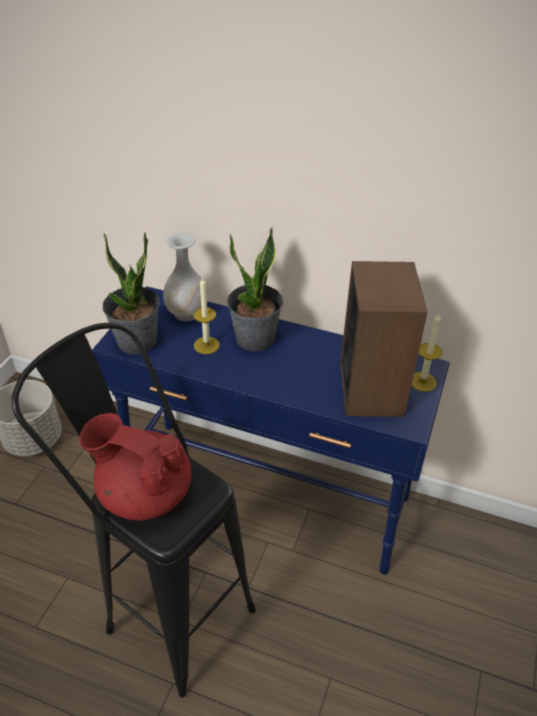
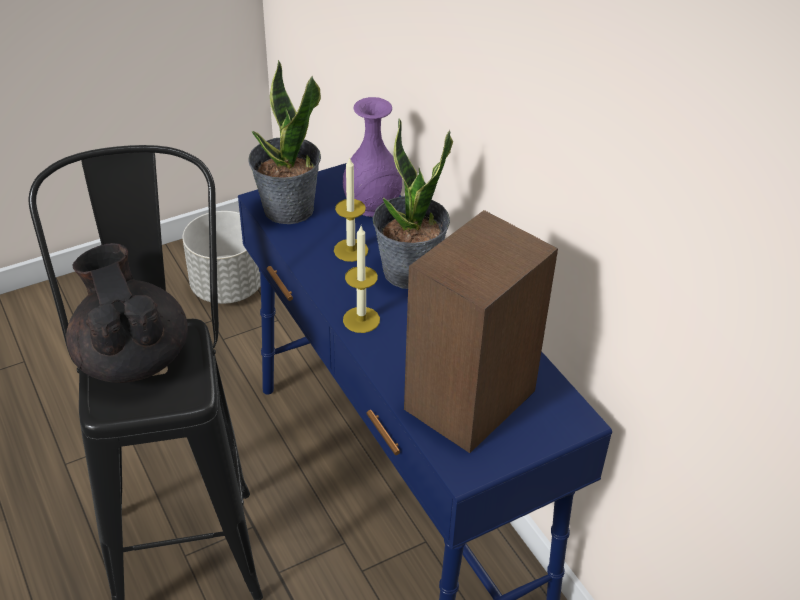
camera: 40 degrees right, 0 degrees up
red teapot [79,413,191,521] -> black teapot [66,243,188,383]
white vase [163,232,208,321] -> purple vase [343,97,402,217]
candle [412,314,442,392] -> candle moved to [343,226,380,333]

